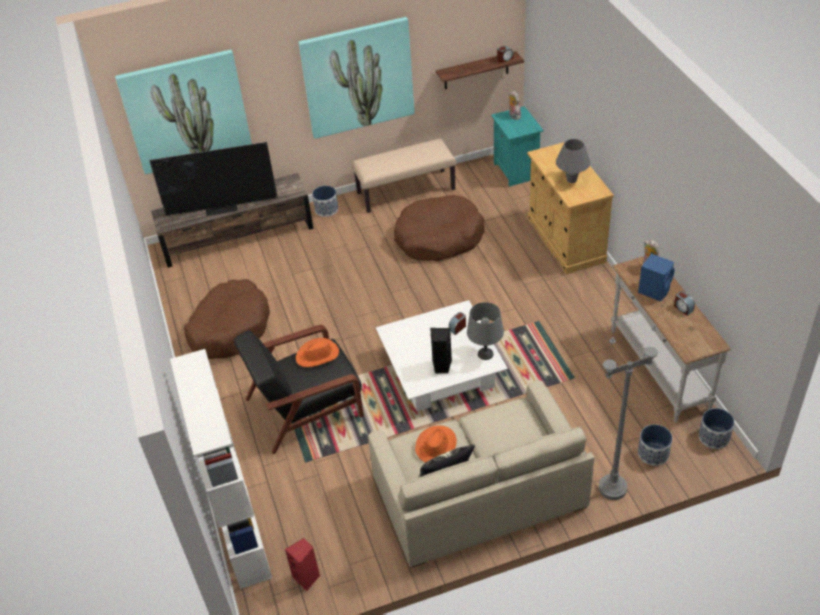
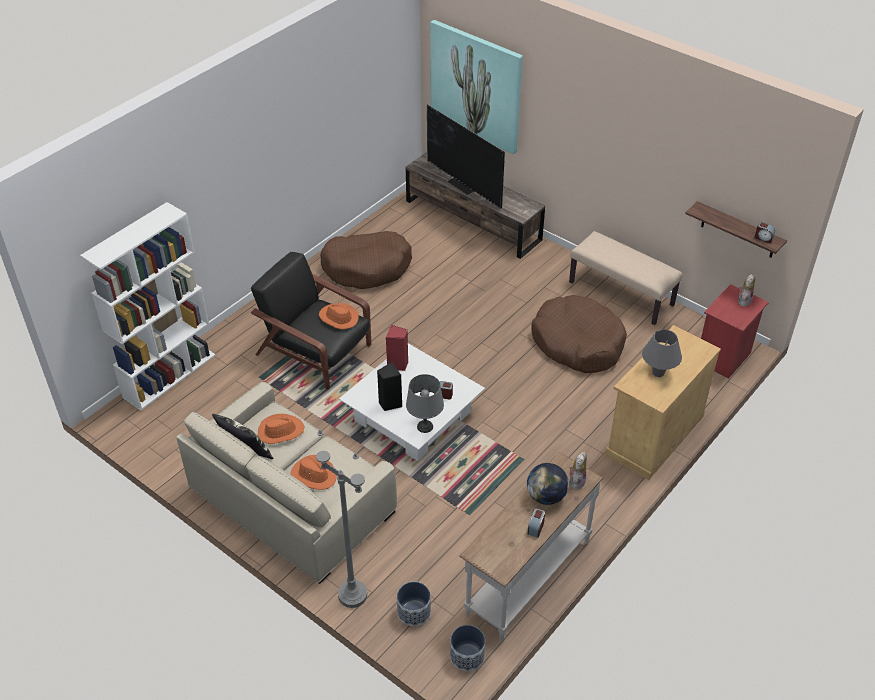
camera: 55 degrees right, 0 degrees up
red speaker [285,538,320,591] -> red speaker moved to [386,325,408,371]
picture [298,17,415,139] -> none
planter [312,186,338,217] -> none
turquoise nightstand [491,106,544,187] -> red nightstand [701,284,769,378]
blue speaker [638,254,675,301] -> globe [527,463,569,505]
none -> orange hat [291,455,337,490]

